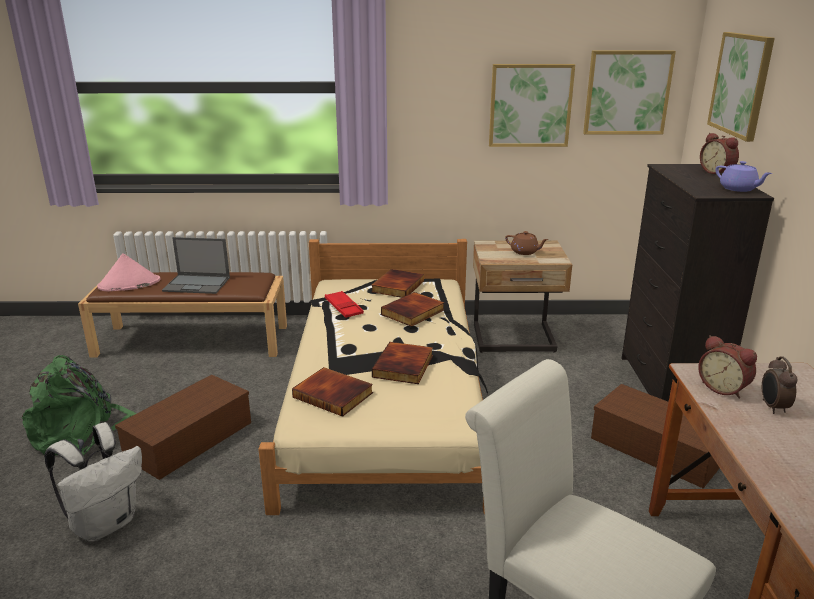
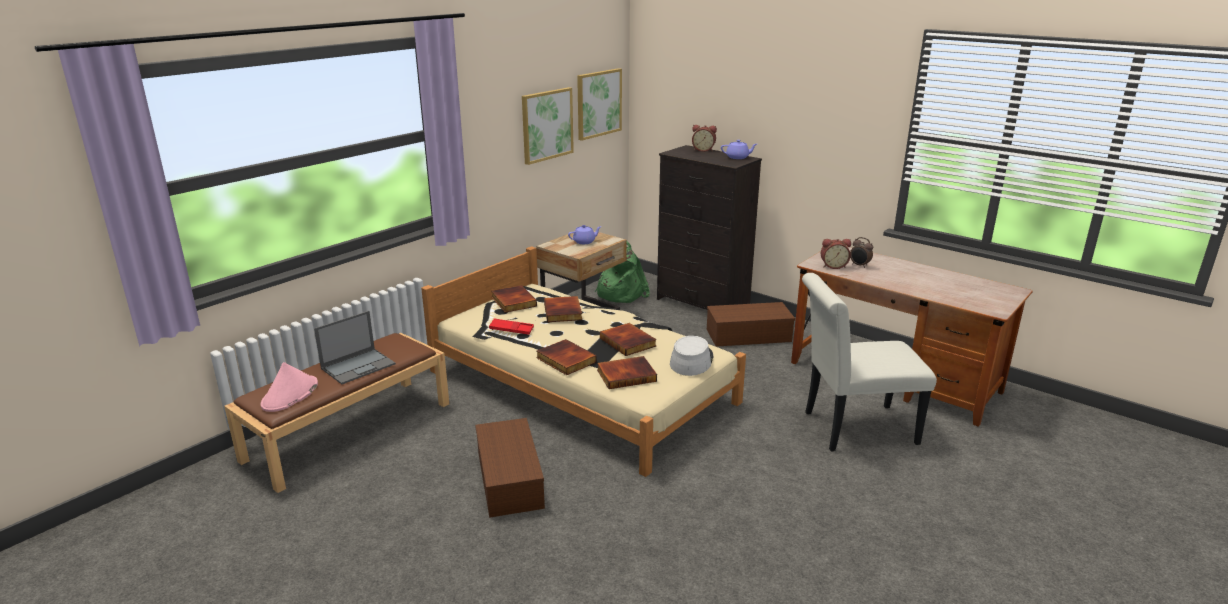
camera: 50 degrees left, 0 degrees up
green backpack [22,355,137,455] -> green backpack moved to [595,241,650,303]
white backpack [44,422,142,541] -> none
brown teapot [505,231,549,255] -> purple teapot [568,225,602,244]
picture [707,32,775,142] -> none
none -> book [536,339,597,375]
none -> grey hat [670,336,714,376]

